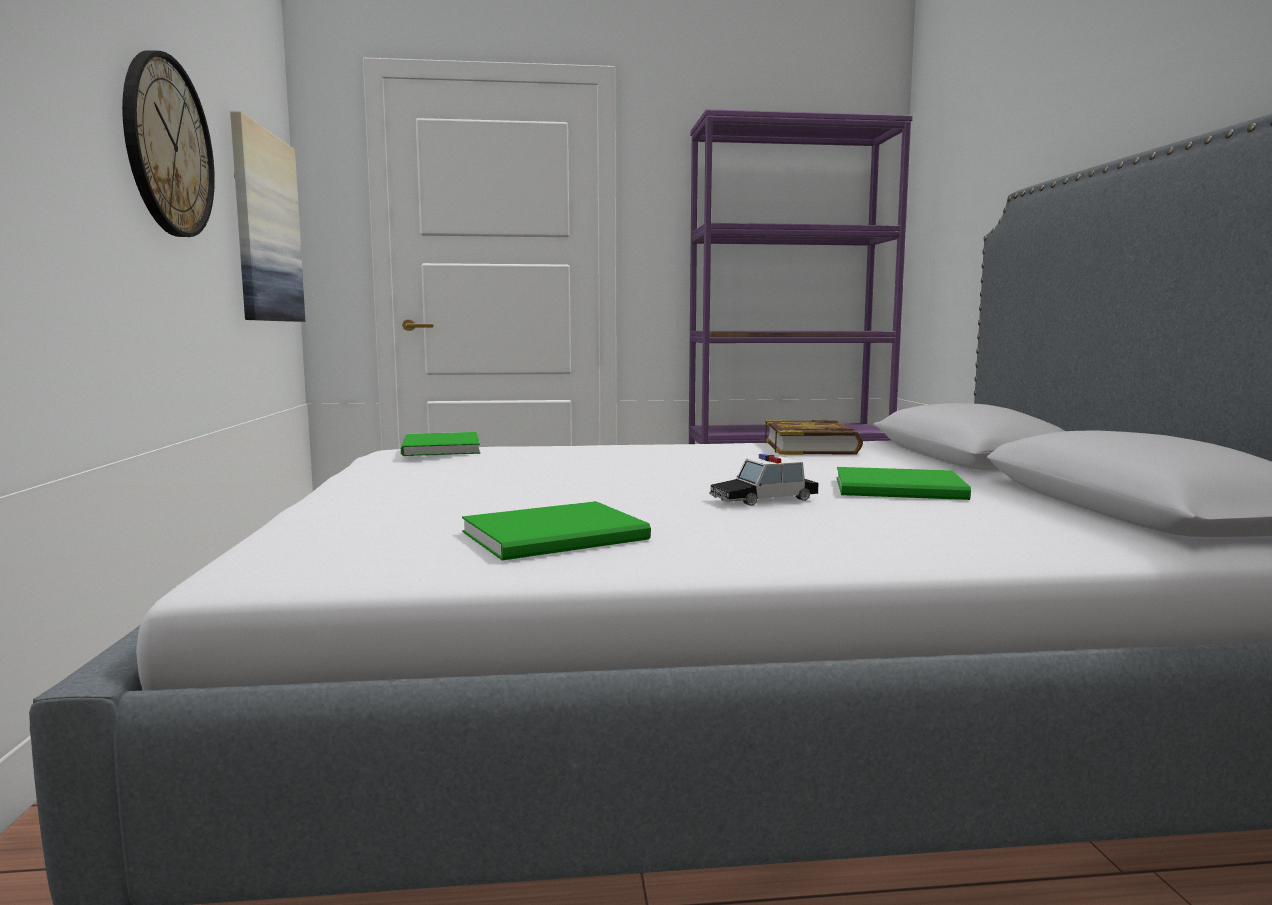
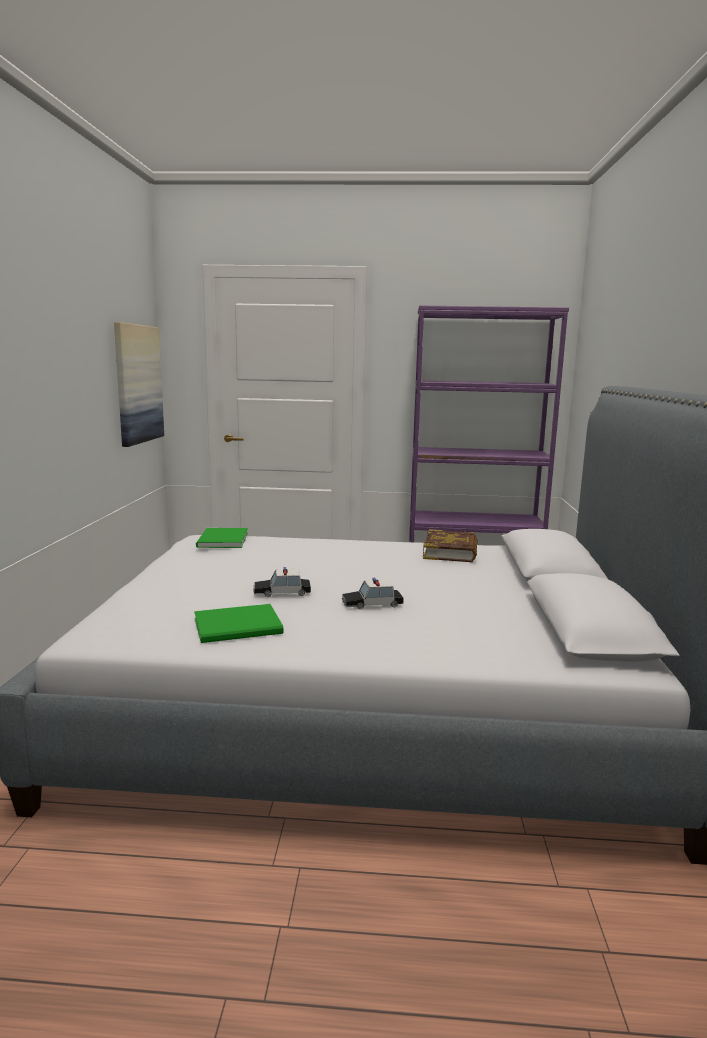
camera: 10 degrees right, 5 degrees up
wall clock [122,50,215,237] -> none
green book [837,467,971,500] -> none
none -> toy car [253,567,311,597]

